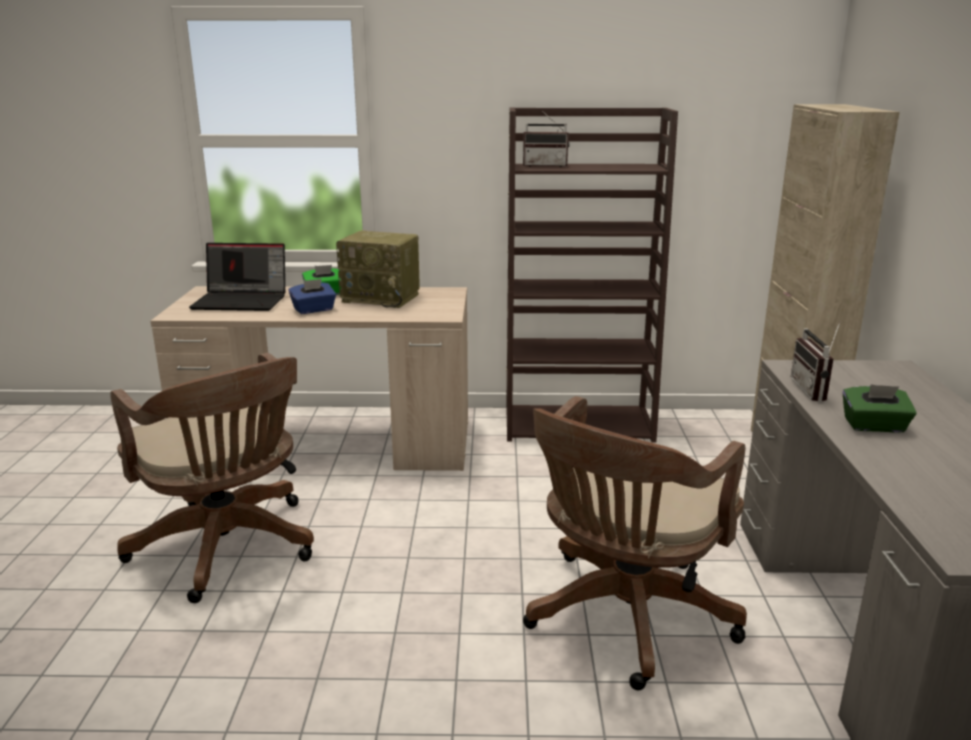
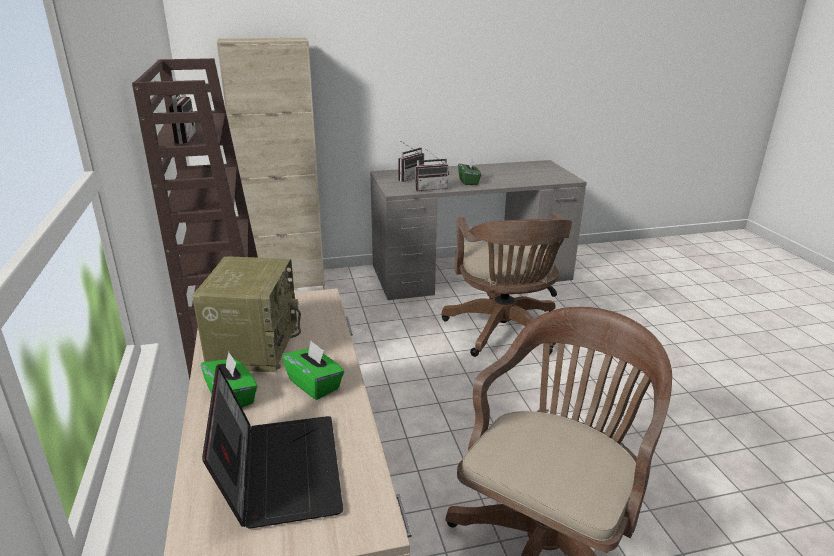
camera: 105 degrees left, 5 degrees up
blue tissue box [289,279,336,314] -> green tissue box [282,341,344,400]
brown office chair [523,396,747,690] -> brown office chair turned 60 degrees clockwise [442,213,572,357]
none -> radio [398,141,424,182]

